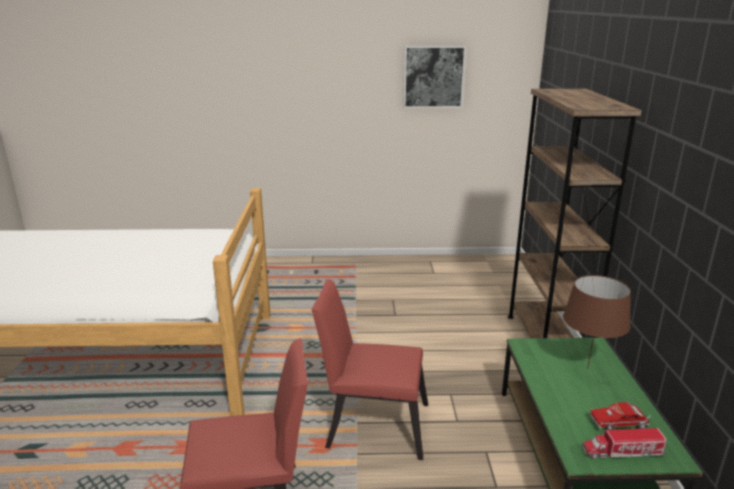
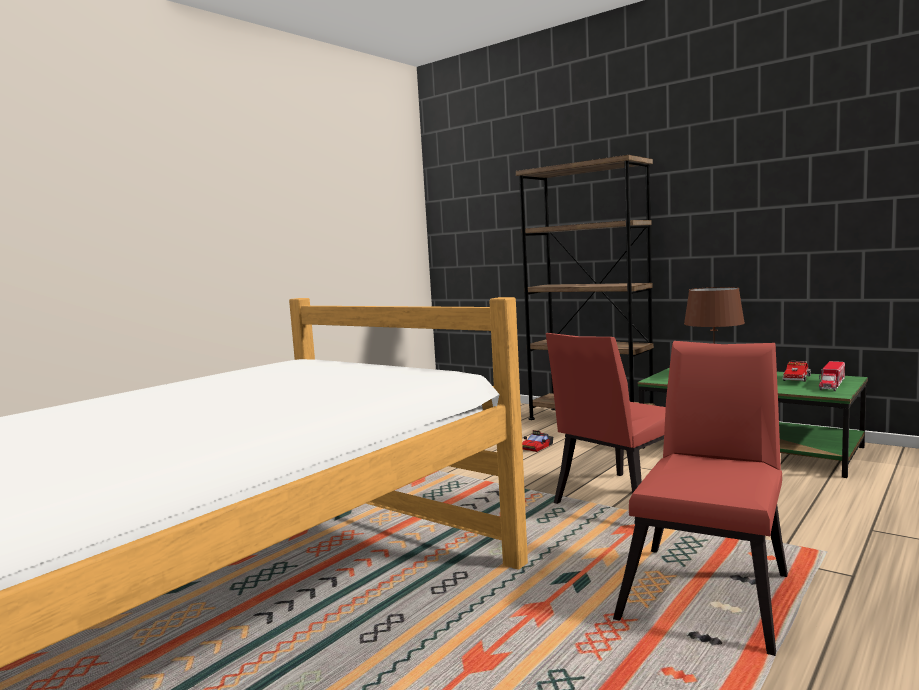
camera: 50 degrees left, 15 degrees down
picture [403,45,466,108] -> none
none -> toy car [522,430,553,452]

